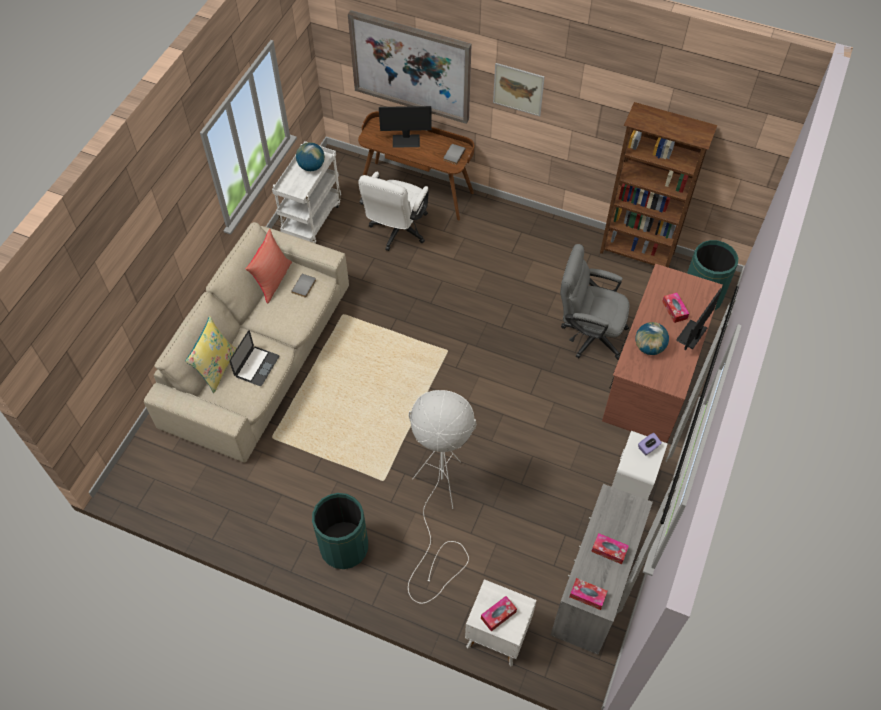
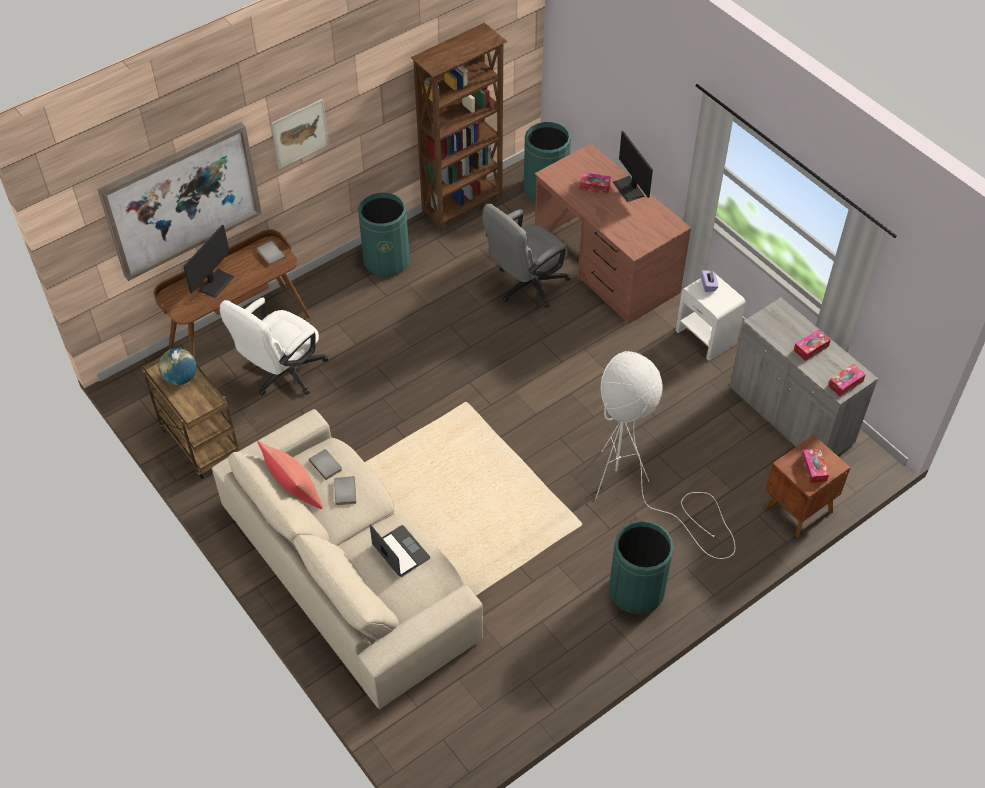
camera: 60 degrees left, 5 degrees down
yellow pillow [185,316,237,393] -> none
white cart [272,141,341,243] -> brown cart [141,346,239,479]
white office chair [358,172,429,251] -> white office chair turned 75 degrees clockwise [220,298,328,395]
white nightstand [465,579,536,667] -> brown nightstand [765,435,851,538]
globe [635,322,669,355] -> none
none -> grey book [334,476,356,505]
none -> green trash can [358,193,410,277]

